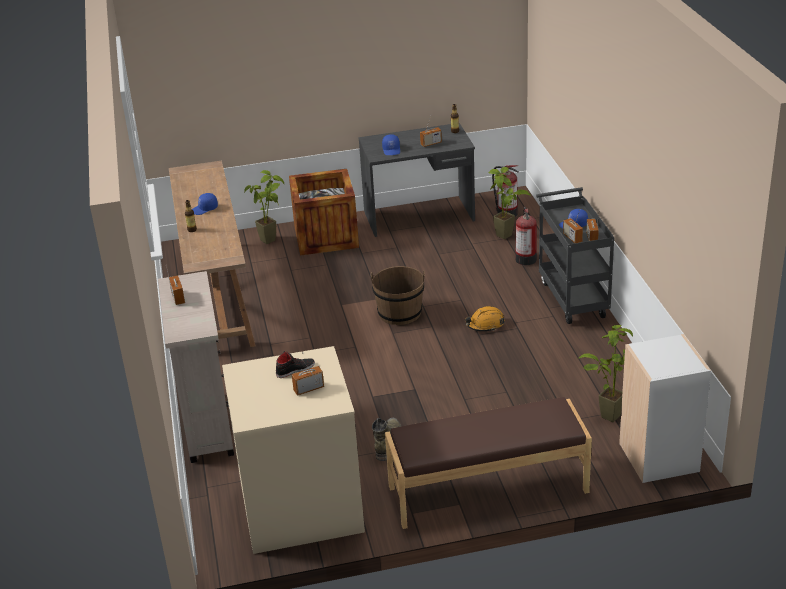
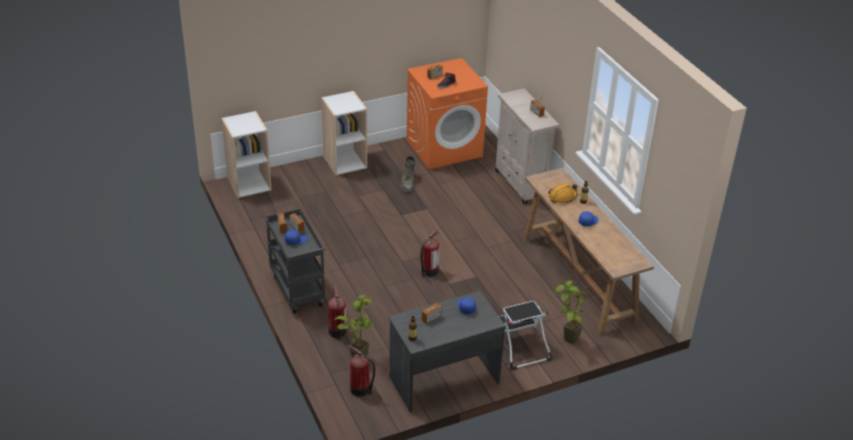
camera: 165 degrees right, 5 degrees up
beige washing machine [222,346,365,554] -> orange washing machine [406,58,488,169]
crate [289,169,359,256] -> step ladder [499,301,553,371]
brown bucket [371,266,425,325] -> fire extinguisher [421,228,439,277]
brown bench [385,397,592,529] -> bookcase [321,91,367,175]
orange hard hat [465,306,505,331] -> orange hard hat moved to [548,183,577,203]
potted plant [579,325,633,422] -> none

